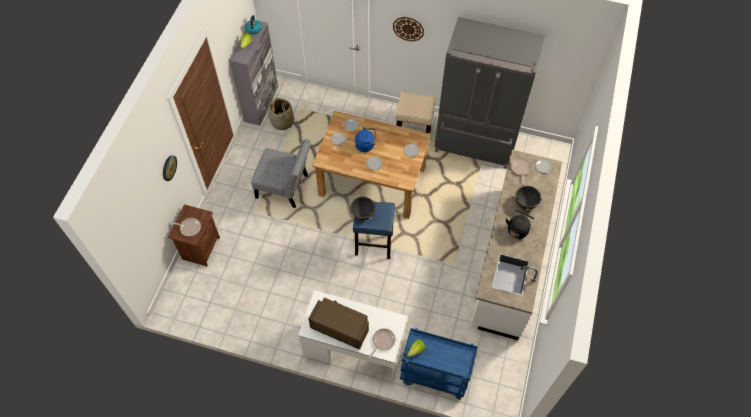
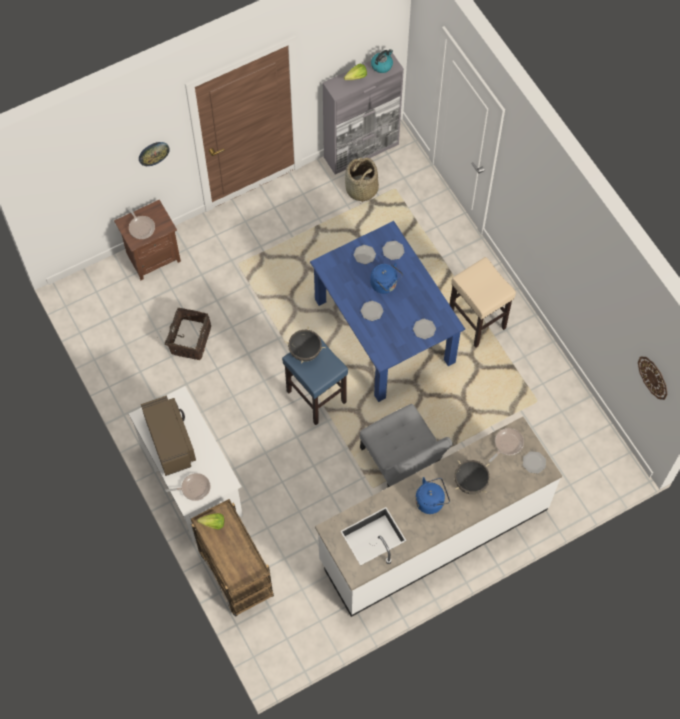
camera: 45 degrees right, 5 degrees up
grey chair [251,139,311,208] -> grey chair moved to [360,404,453,487]
brown dining table [312,111,431,219] -> blue dining table [310,221,465,402]
wall clock [393,17,424,42] -> wall clock moved to [638,357,667,400]
blue cart [400,328,478,400] -> brown cart [191,499,274,617]
grey fridge [435,17,545,169] -> none
black kettle [506,210,534,239] -> blue kettle [415,477,450,514]
none -> basket [165,308,211,360]

